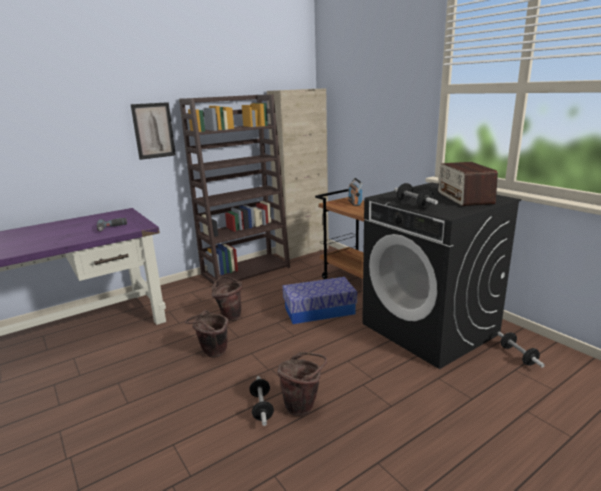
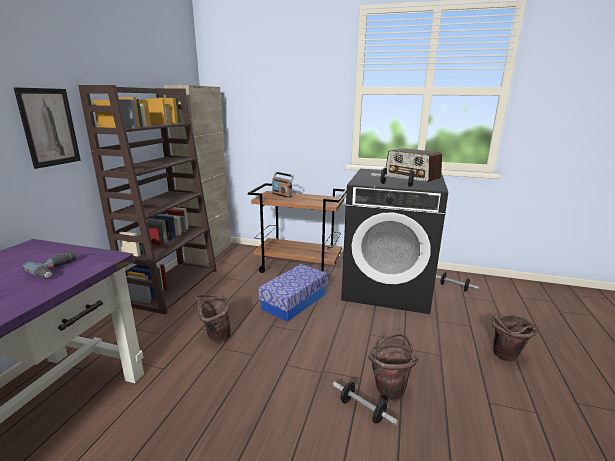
camera: 40 degrees left, 0 degrees up
brown bucket [185,310,228,358] -> brown bucket moved to [492,315,537,362]

